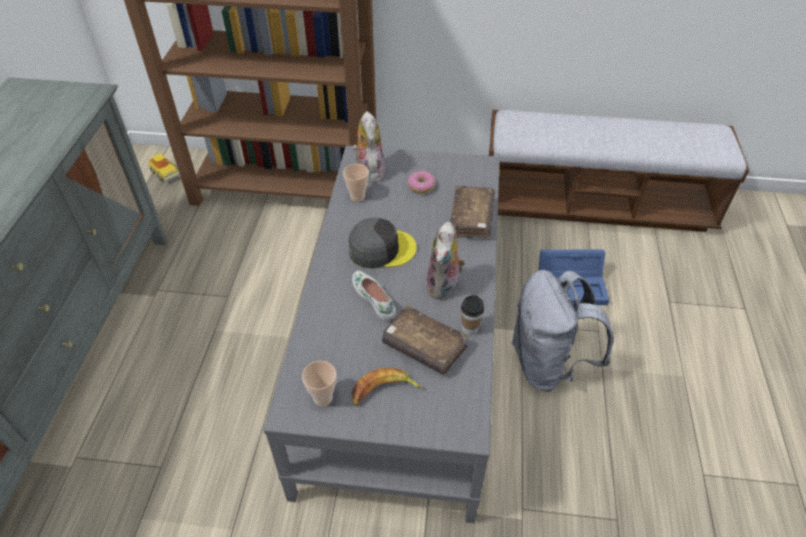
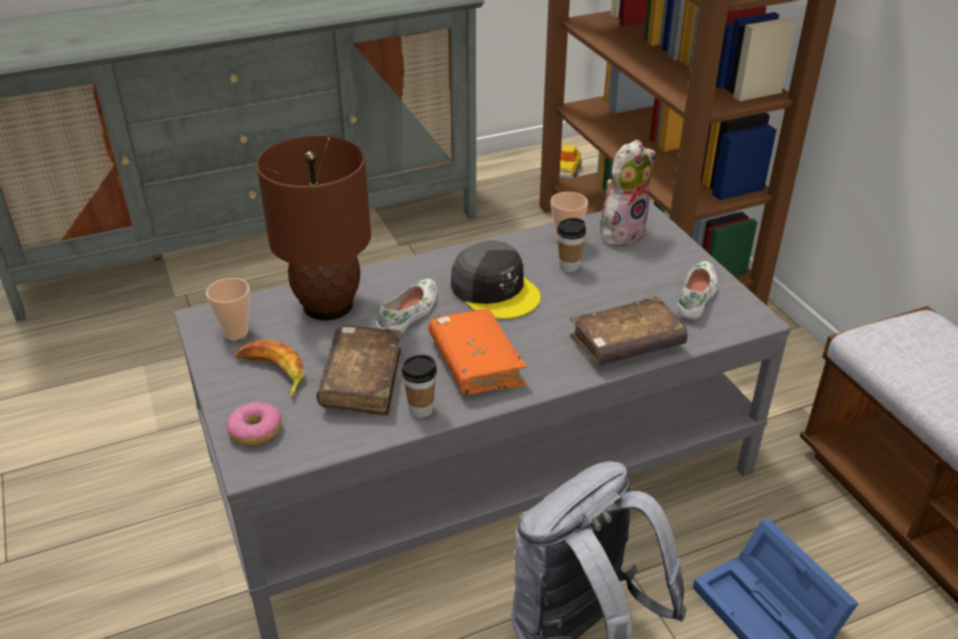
camera: 60 degrees right, 10 degrees down
donut [408,171,436,194] -> donut moved to [227,402,282,446]
plush toy [426,221,465,299] -> orange book [429,308,527,395]
none -> brown table lamp [257,136,371,320]
none -> cup [557,218,586,272]
none -> white shoe [677,261,717,319]

